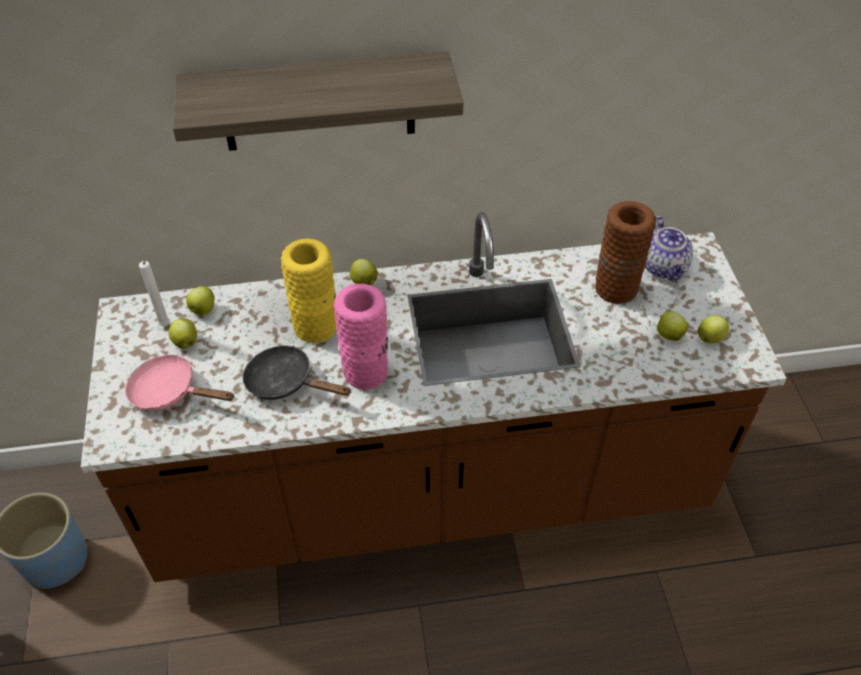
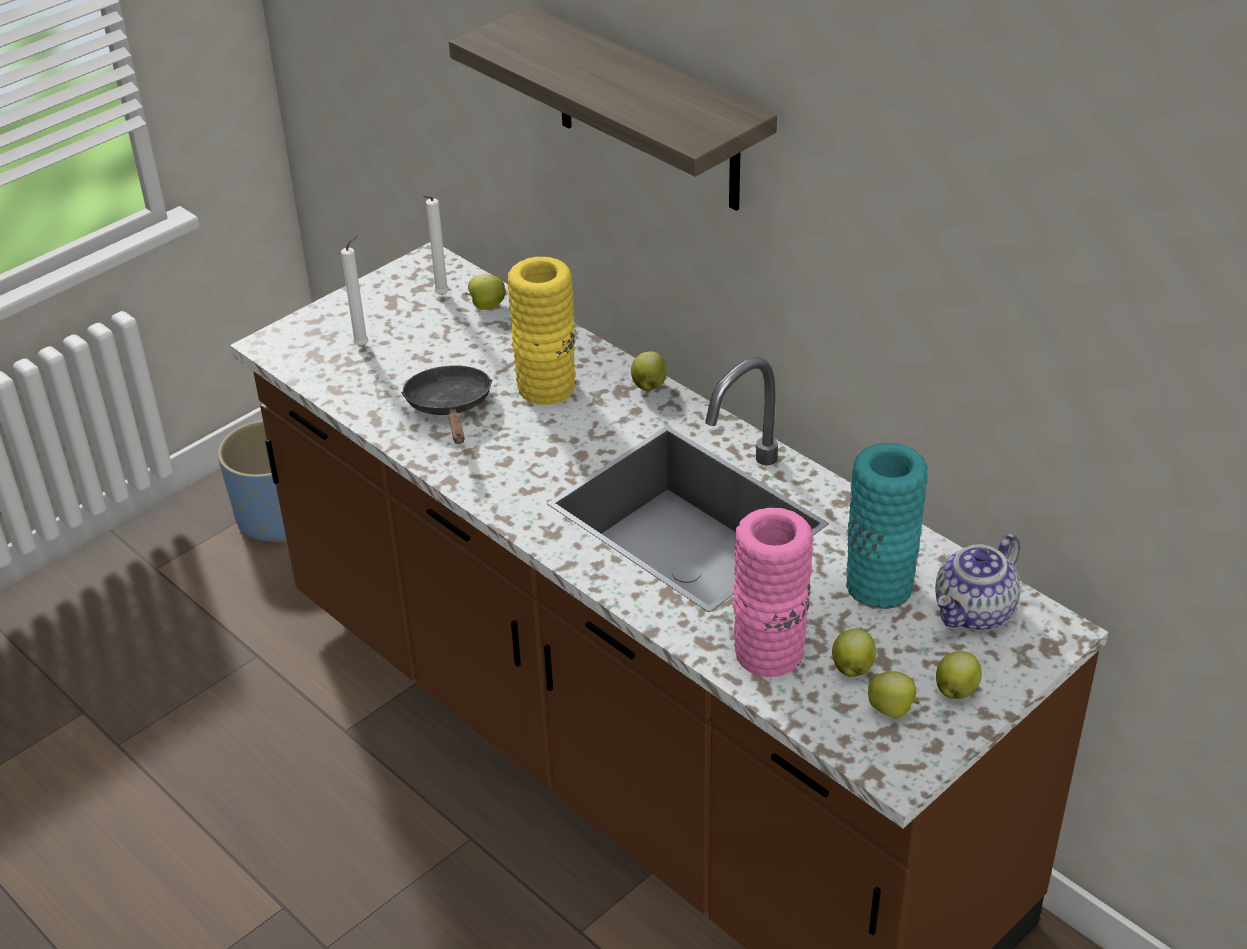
camera: 55 degrees right, 10 degrees down
pink frying pan [125,355,235,411] -> white candle [341,235,368,346]
apple [168,318,197,348] -> apple moved to [936,651,982,699]
pink vase [334,284,388,390] -> pink vase moved to [733,508,813,677]
brown vase [595,201,656,304] -> turquoise vase [846,443,928,609]

